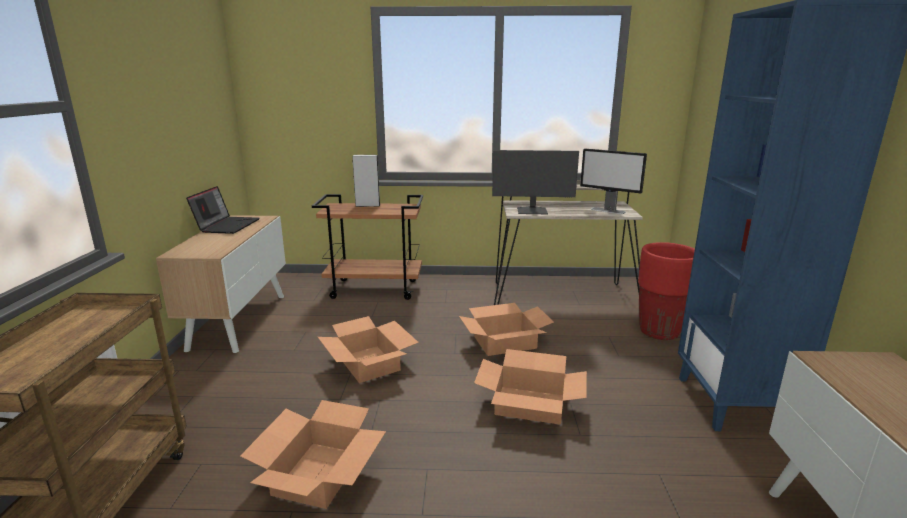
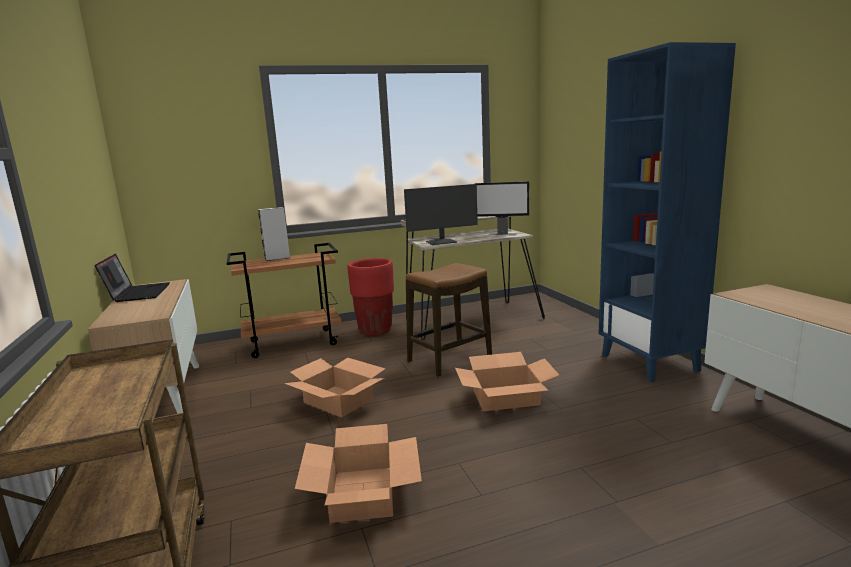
camera: 20 degrees left, 5 degrees down
cardboard box [459,303,554,356] -> stool [406,263,492,377]
red planter [638,242,695,340] -> red planter moved to [348,258,394,336]

